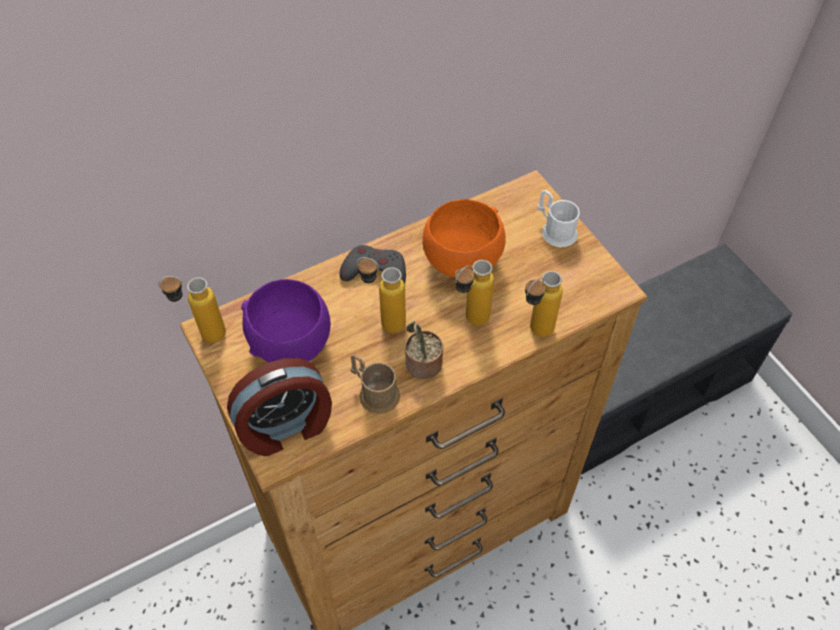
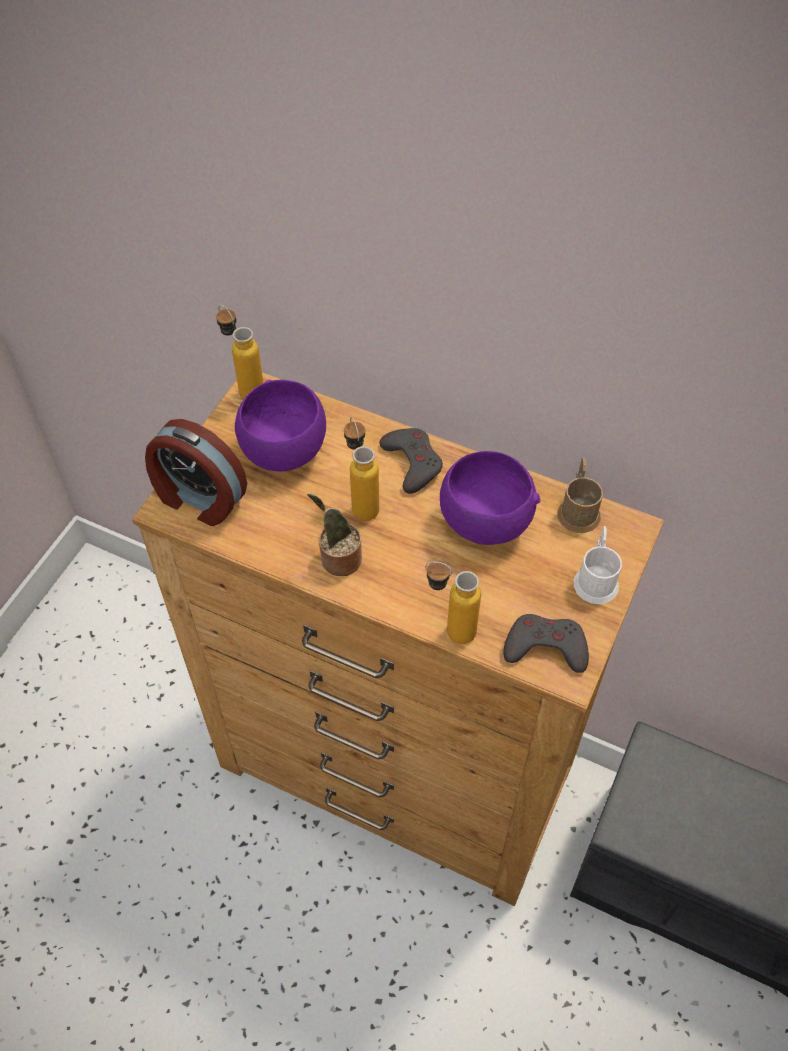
camera: 55 degrees right, 0 degrees up
brown mug [351,355,400,414] -> brown mug moved to [557,458,603,533]
orange bowl [422,199,506,277] -> purple bowl [440,451,540,545]
bottle [454,260,494,326] -> none
none -> grey game controller [503,614,589,673]

